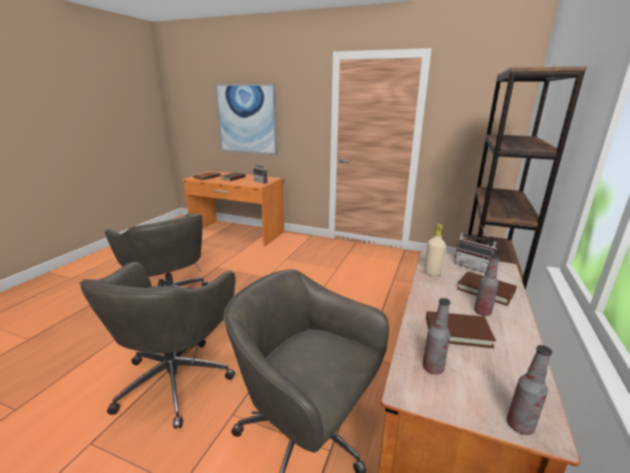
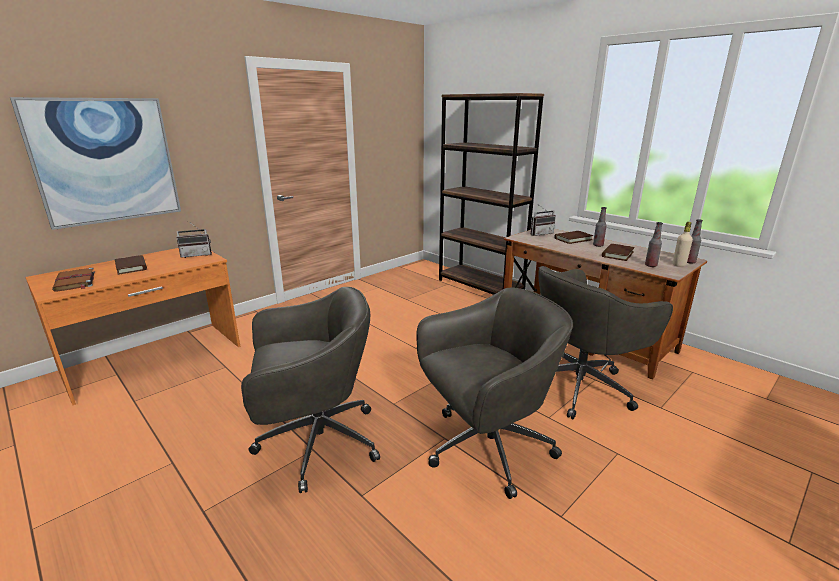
camera: 65 degrees left, 0 degrees up
grey office chair [79,262,235,429] -> grey office chair turned 60 degrees counterclockwise [416,287,573,499]
beige bottle [424,224,446,276] -> beige bottle moved to [673,222,693,267]

